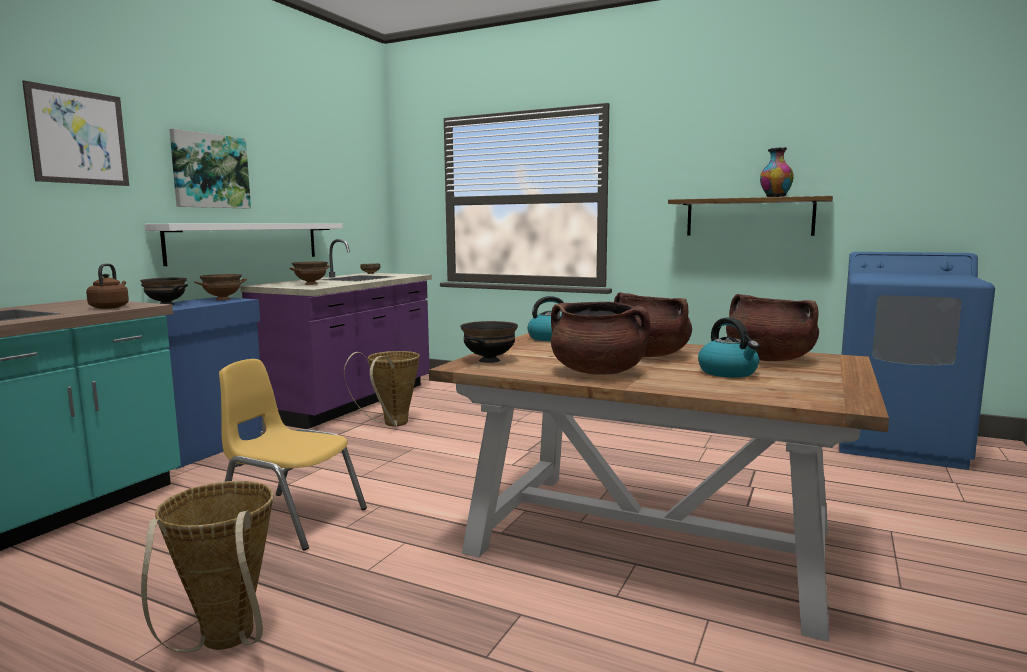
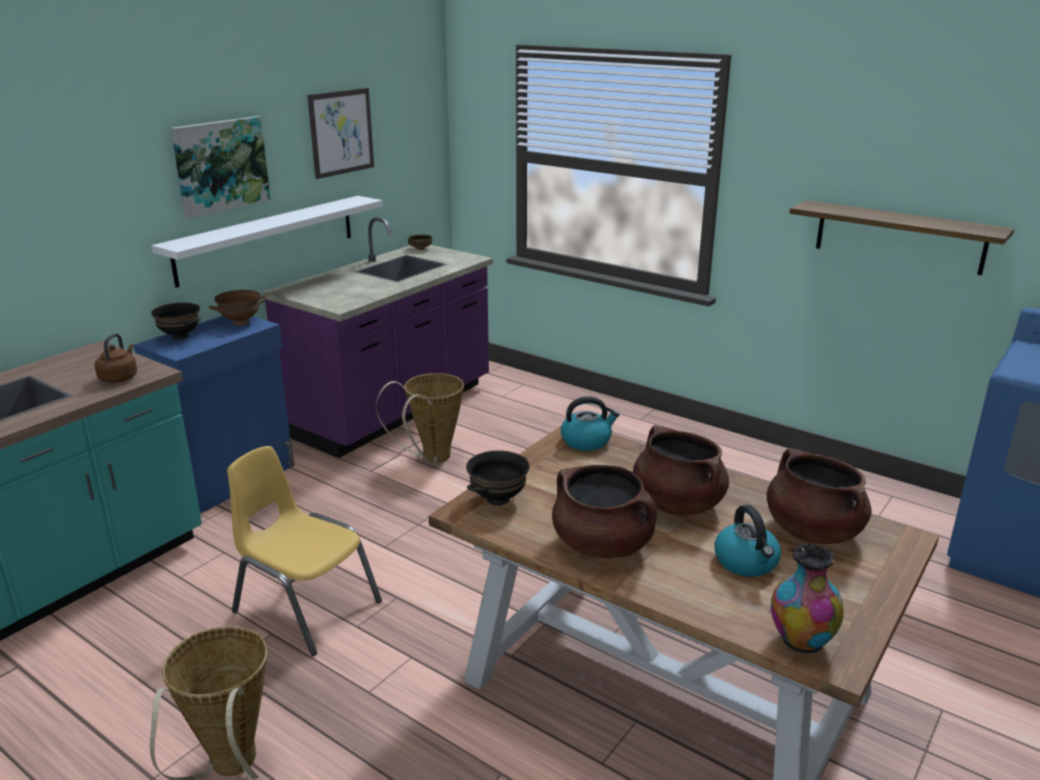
camera: 10 degrees right, 15 degrees up
picture [22,80,129,186] -> picture moved to [307,88,374,179]
brown bowl [290,262,330,285] -> none
vase [760,147,794,197] -> vase moved to [771,543,844,653]

